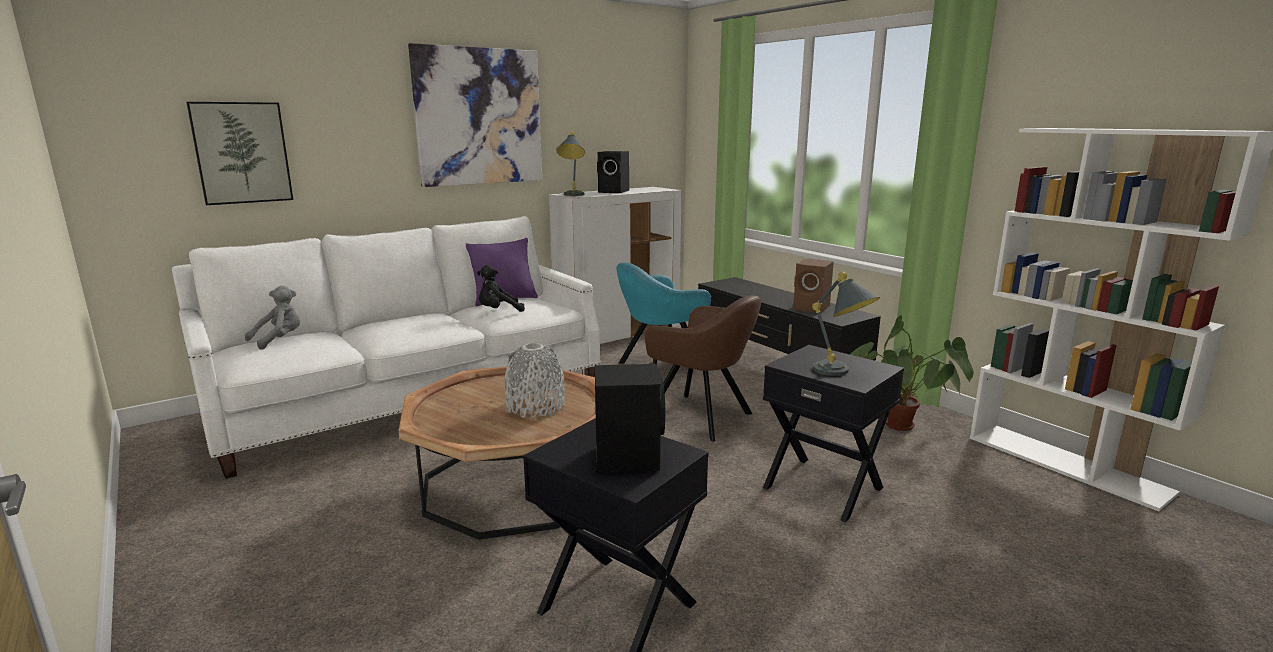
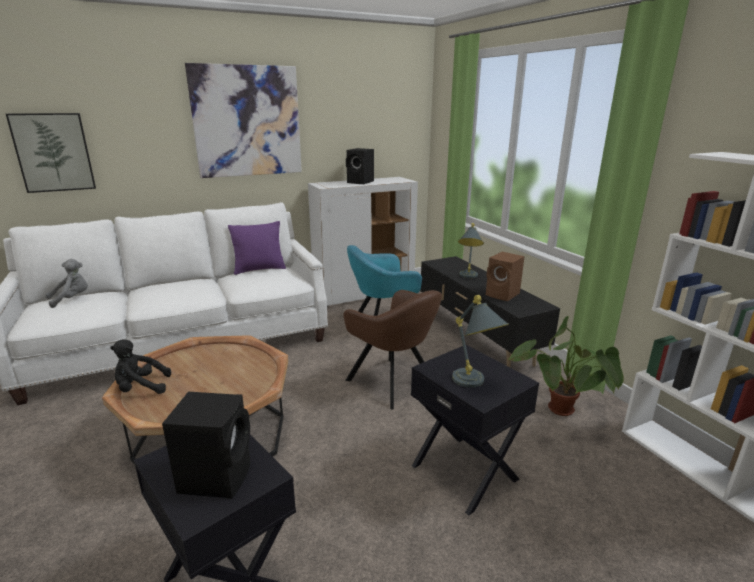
camera: 10 degrees right, 5 degrees up
black plush toy [477,265,525,312] -> black plush toy moved to [110,340,171,394]
grey vase [504,343,565,418] -> none
grey table lamp [556,131,585,196] -> grey table lamp moved to [458,223,484,278]

